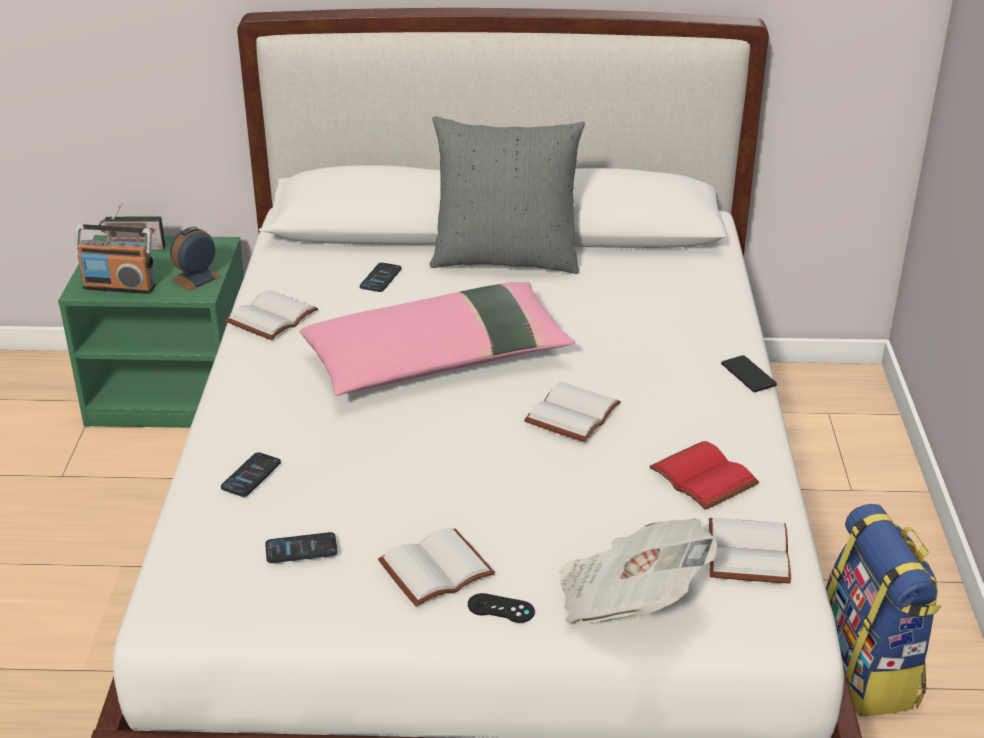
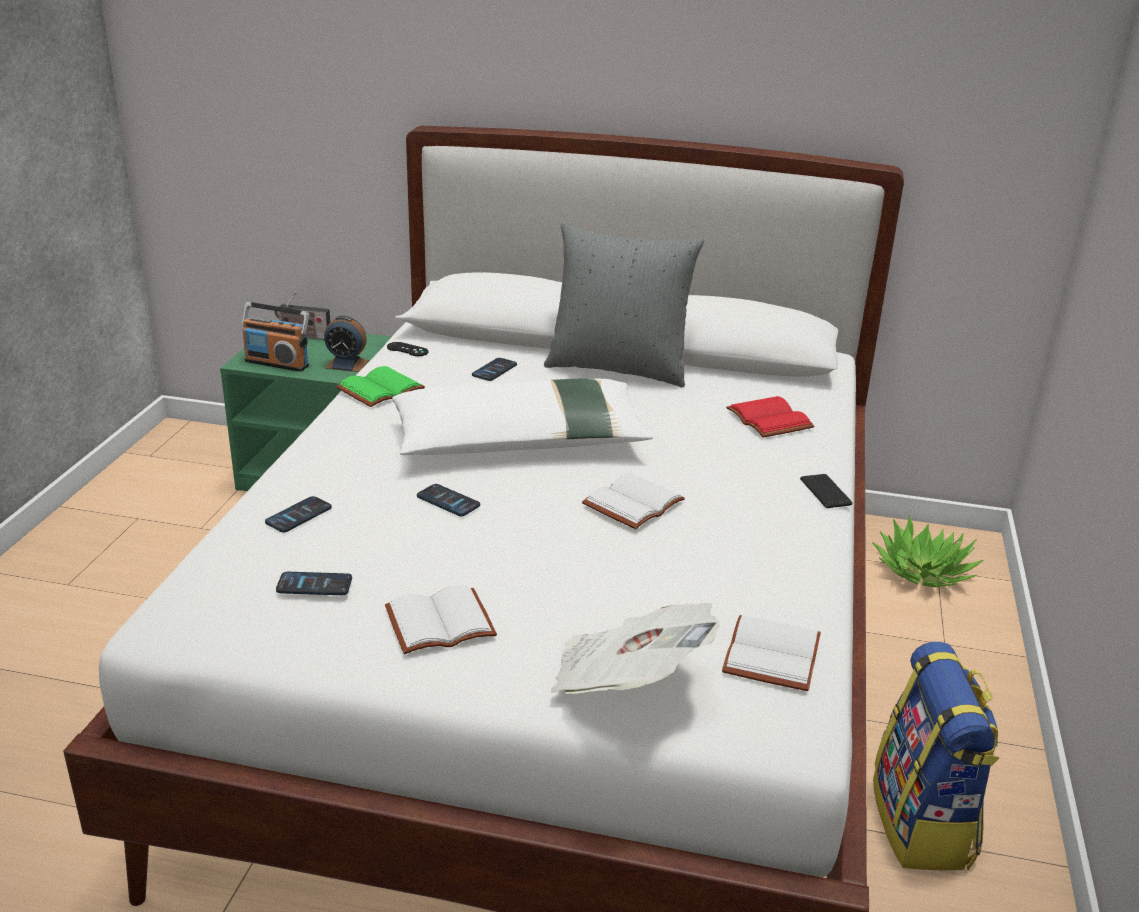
camera: 10 degrees right, 5 degrees down
alarm clock [170,226,222,291] -> alarm clock turned 135 degrees counterclockwise [324,316,369,372]
white book [225,290,318,340] -> green book [336,366,425,407]
pink pillow [299,282,575,396] -> white pillow [392,378,653,455]
black game controller [468,593,535,623] -> black game controller moved to [387,342,428,356]
red book [649,441,759,510] -> red book moved to [726,396,814,437]
none -> phone [417,484,480,516]
none -> potted plant [873,515,983,587]

